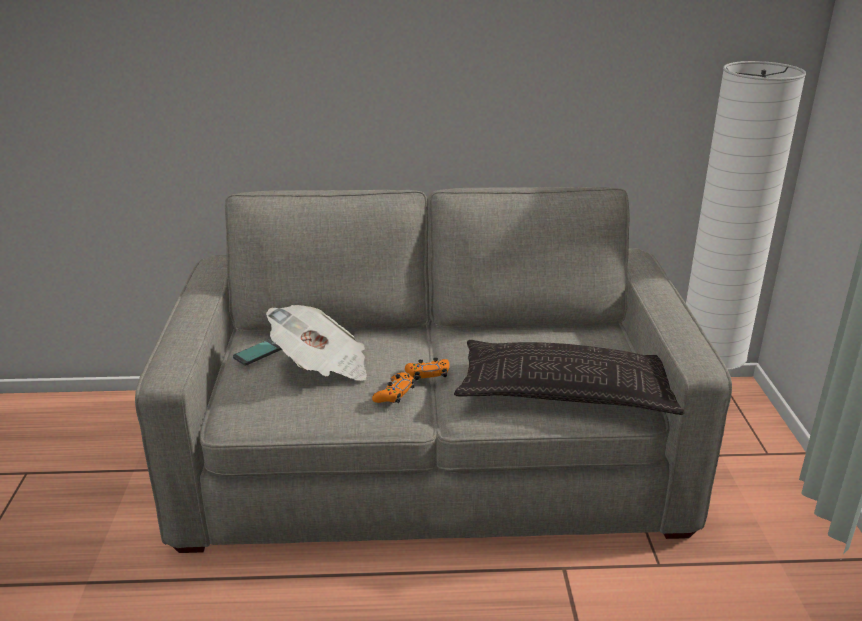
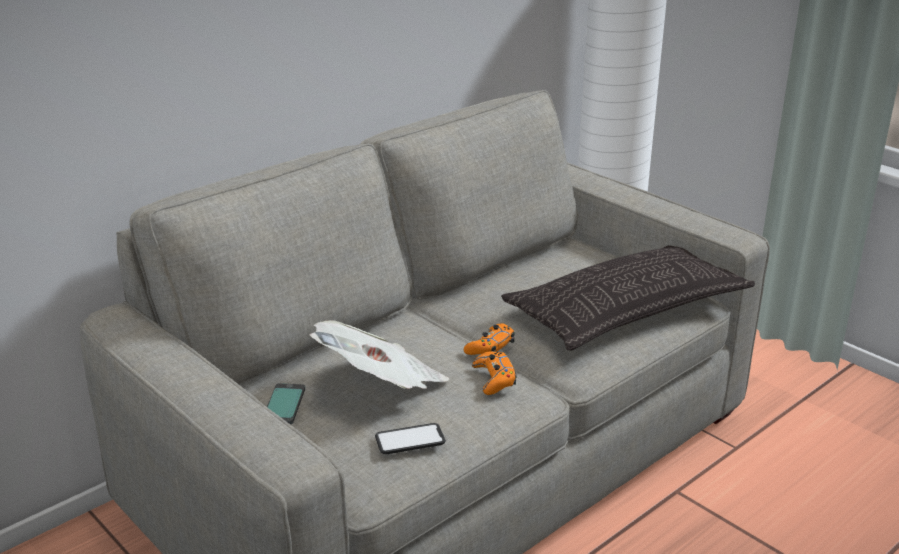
camera: 40 degrees left, 0 degrees up
none -> phone [375,423,446,454]

